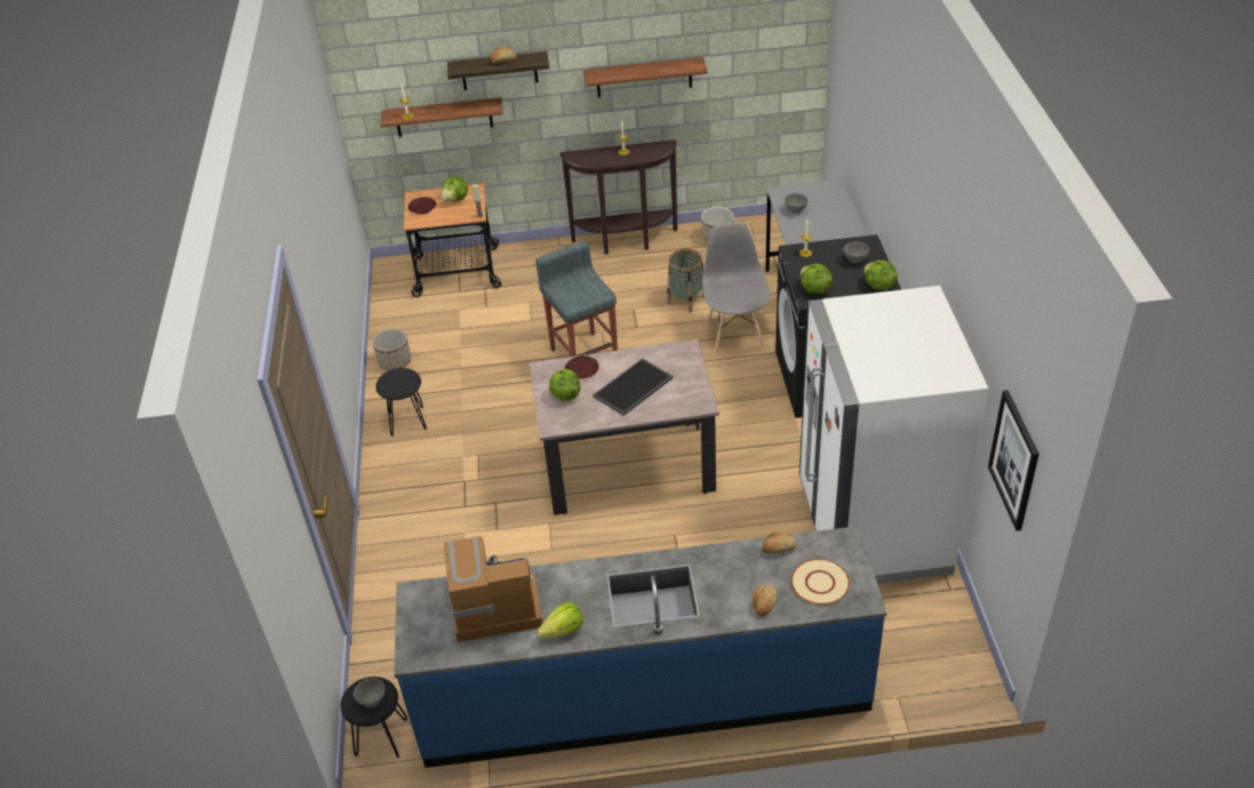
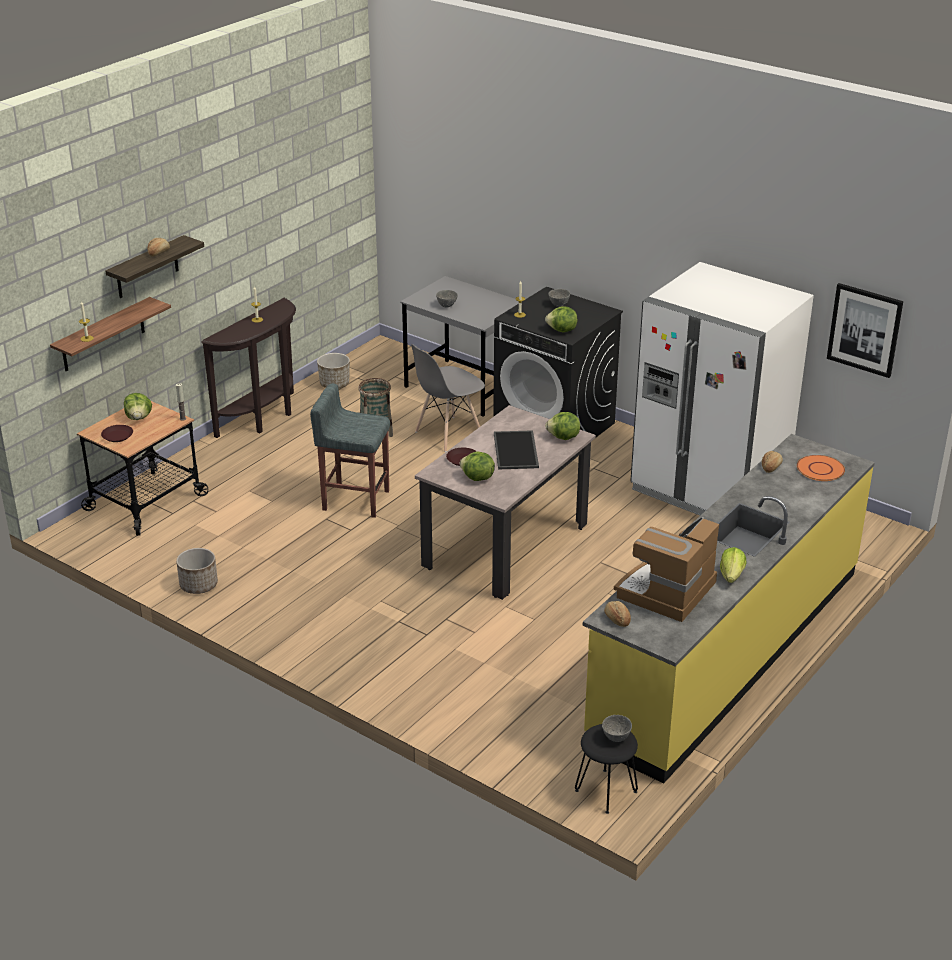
camera: 50 degrees left, 10 degrees down
black stool [376,368,427,437] -> none
blue counter [394,526,887,768] -> yellow counter [583,434,875,784]
shelf [584,57,708,98] -> none
grey chair [702,222,770,355] -> grey chair turned 75 degrees counterclockwise [411,344,485,452]
bread [752,584,778,617] -> bread moved to [604,601,631,627]
beige plate [791,559,850,605] -> orange plate [797,455,845,481]
lettuce [864,260,898,290] -> lettuce moved to [545,412,580,440]

